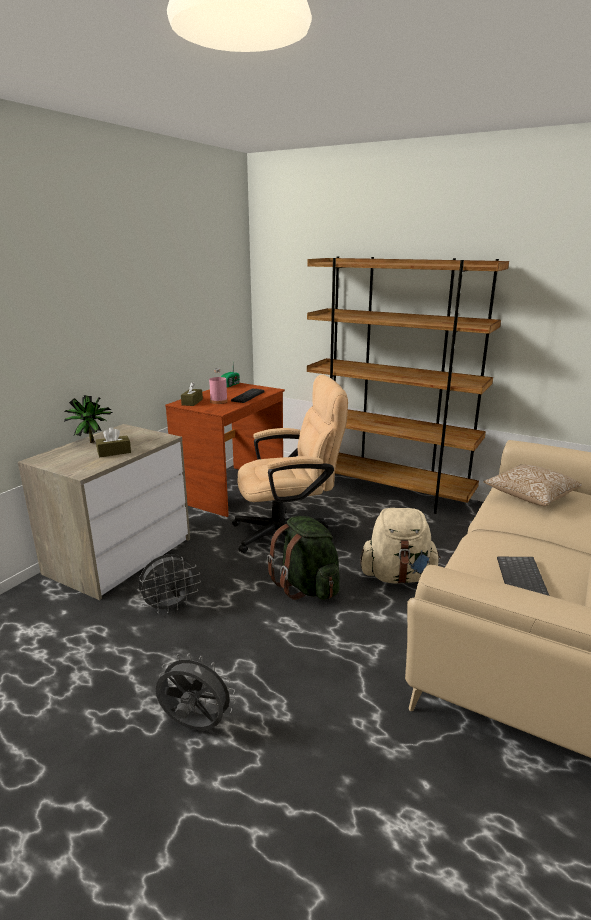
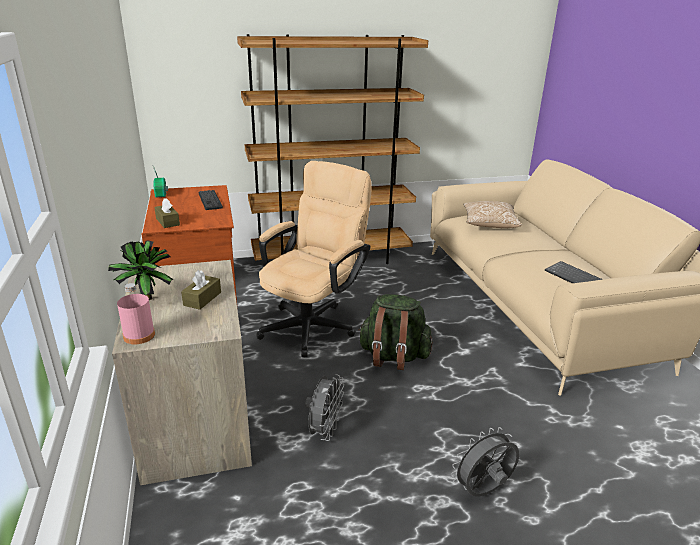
camera: 45 degrees left, 5 degrees up
pink bottle [209,368,228,404] -> pink bottle moved to [117,283,155,344]
beige backpack [361,508,441,584] -> none

